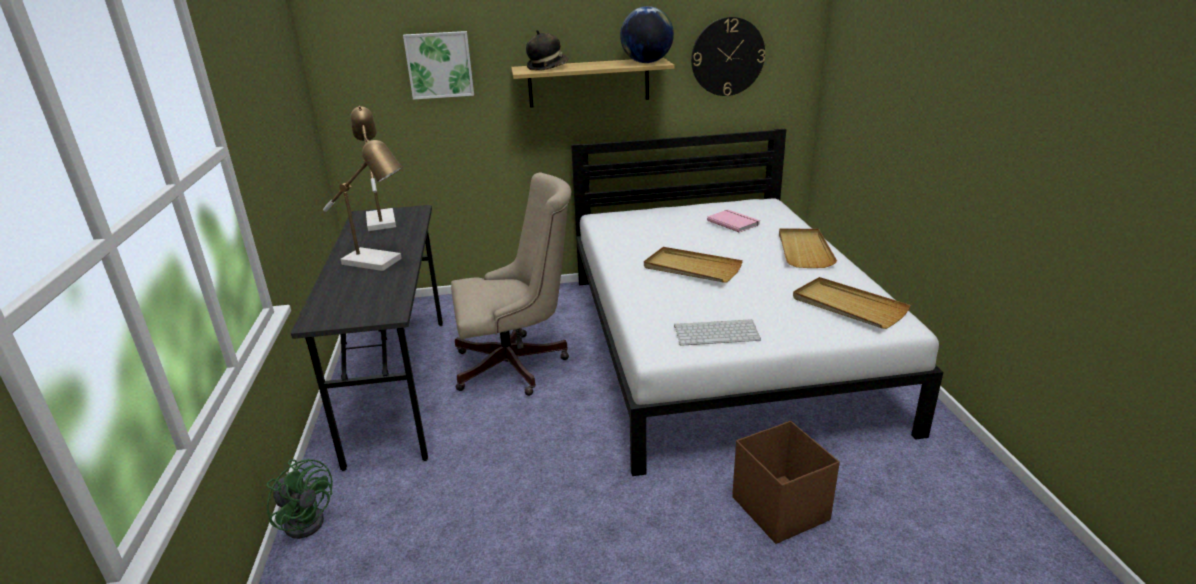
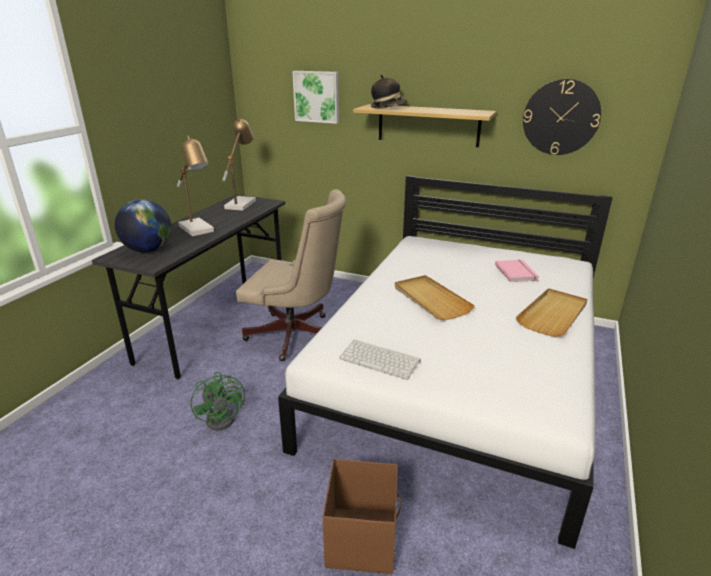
camera: 30 degrees right, 0 degrees up
green fan [267,459,333,539] -> green fan moved to [190,372,245,430]
globe [620,6,674,63] -> globe moved to [115,199,172,252]
beige tray [793,277,911,329] -> none

